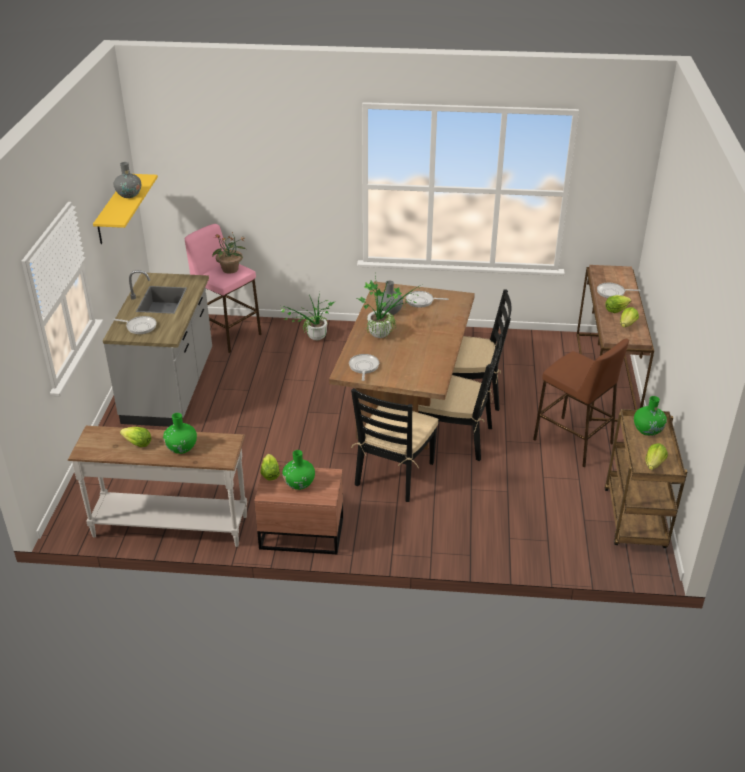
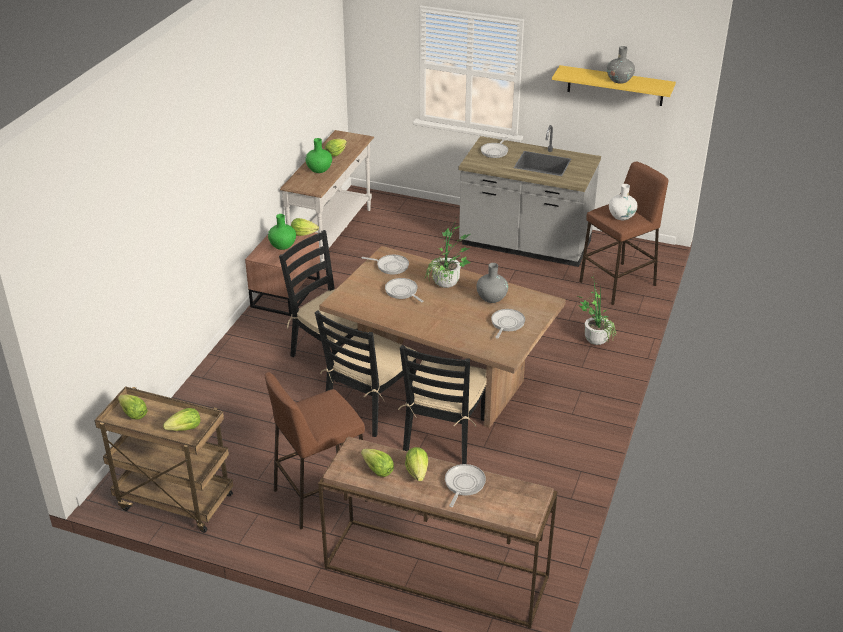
camera: 105 degrees right, 0 degrees up
pink stool [185,224,262,353] -> brown stool [579,161,668,305]
potted plant [212,232,246,274] -> white vase [609,184,638,220]
green vase [634,396,667,436] -> lettuce [163,408,200,431]
none -> frying pan [385,278,423,302]

